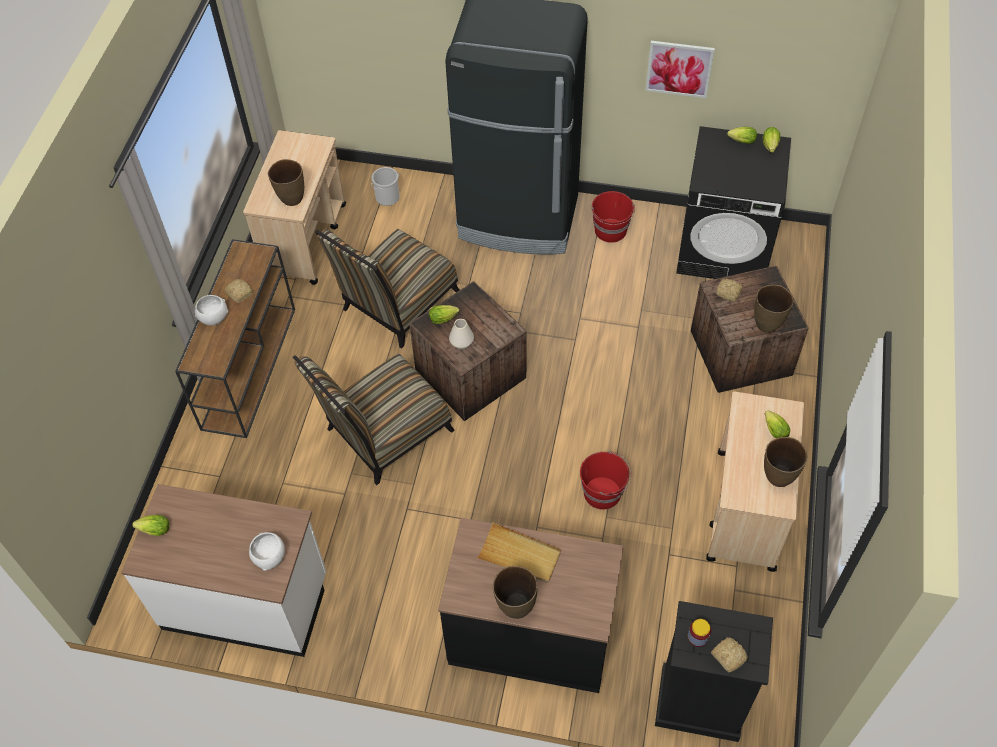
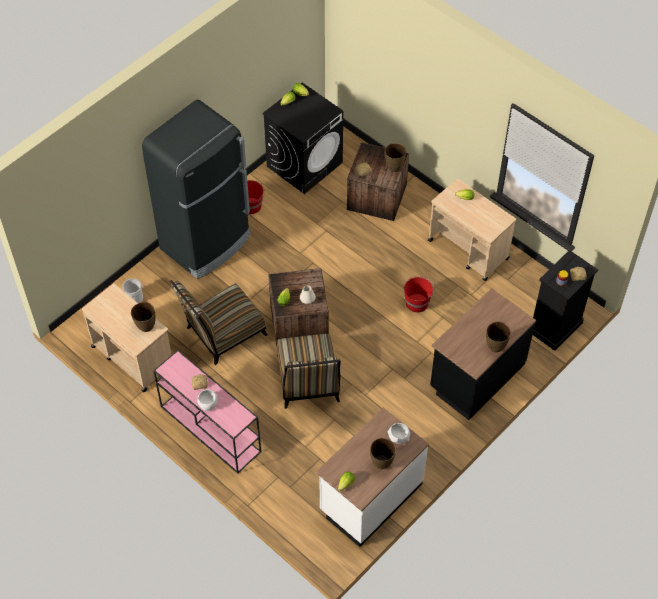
camera: 60 degrees left, 0 degrees up
brown console table [175,239,295,438] -> pink console table [153,350,261,474]
chair [315,229,459,349] -> chair turned 75 degrees clockwise [170,280,268,365]
beige tray [477,522,561,583] -> none
picture [645,41,715,98] -> none
brown vase [764,437,807,487] -> brown vase moved to [370,438,396,469]

